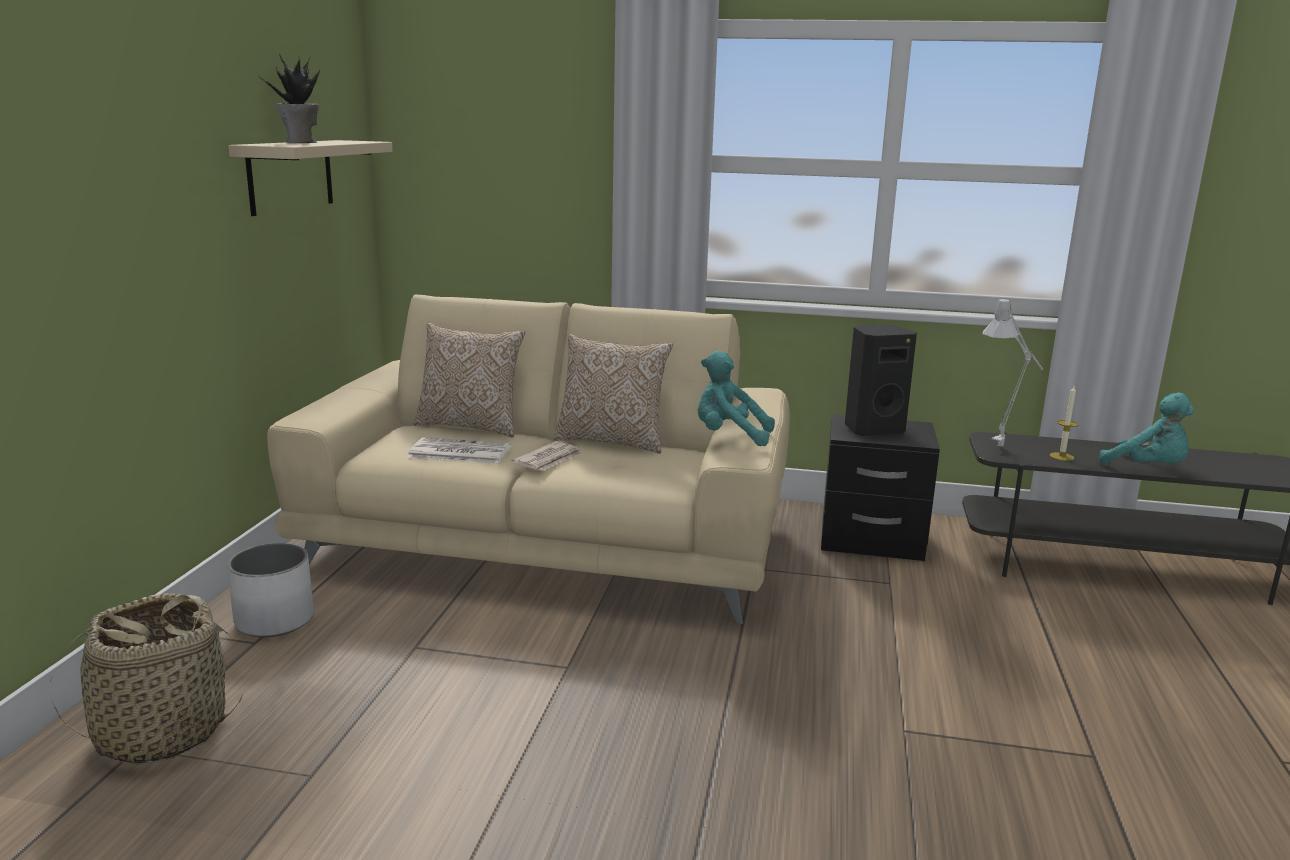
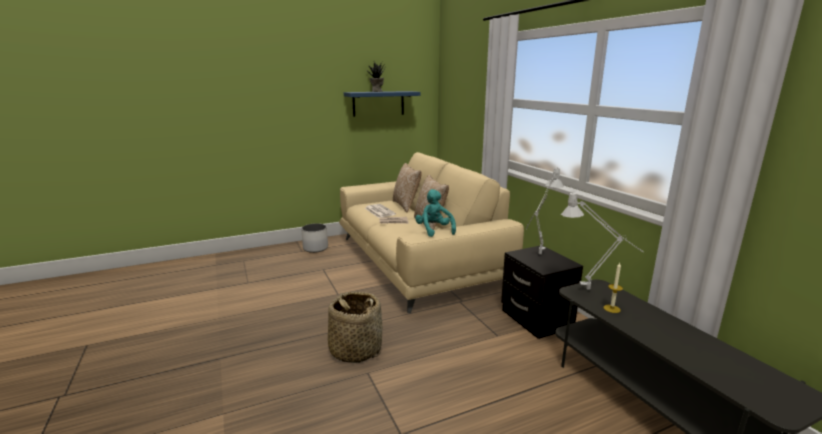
camera: 55 degrees right, 0 degrees up
basket [50,593,244,765] -> basket moved to [328,291,382,363]
beige shelf [228,140,393,216] -> blue shelf [344,91,421,117]
black speaker [845,324,917,436] -> grey table lamp [526,168,564,254]
turquoise plush toy [1099,393,1194,465] -> none

